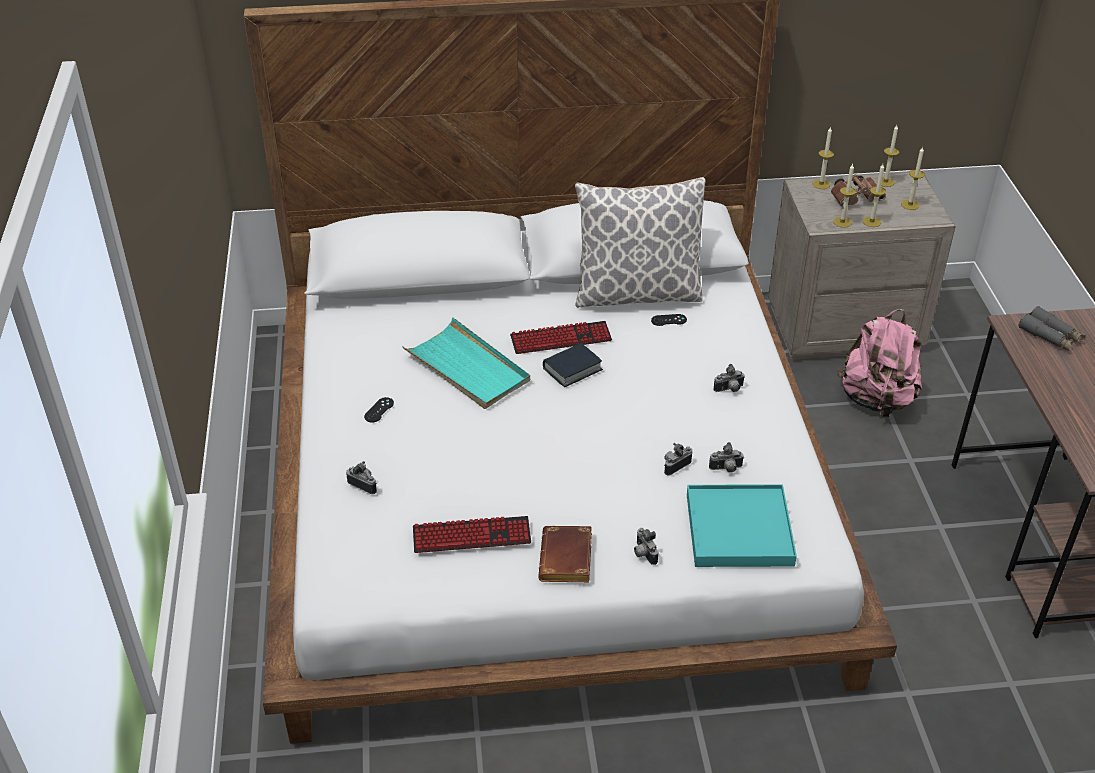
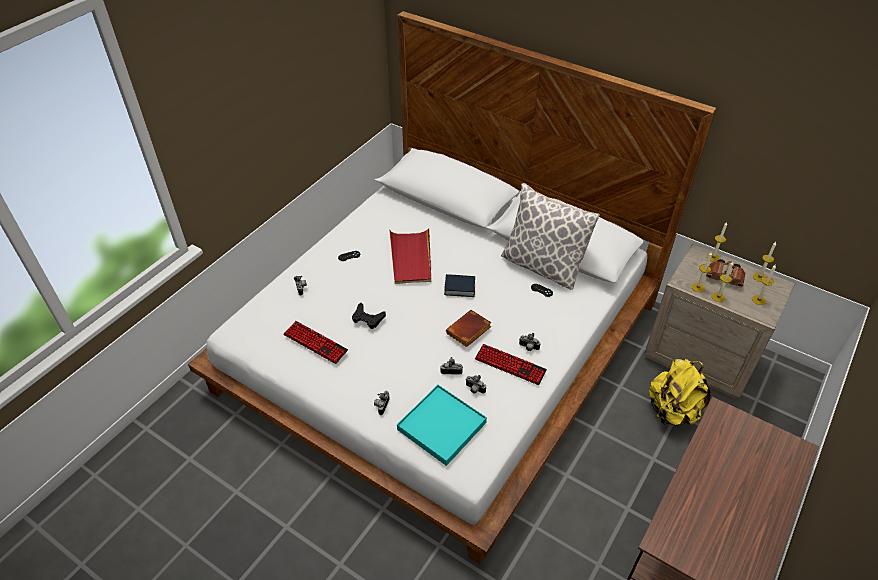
camera: 40 degrees right, 5 degrees up
turquoise tray [402,317,530,409] -> red tray [389,228,431,284]
keyboard [510,321,612,354] -> keyboard moved to [475,344,547,385]
brown book [538,526,592,582] -> brown book moved to [446,310,491,347]
pink backpack [837,309,922,417] -> yellow backpack [649,359,711,426]
grey binoculars [1019,306,1085,351] -> none
none -> black game controller [352,303,386,329]

